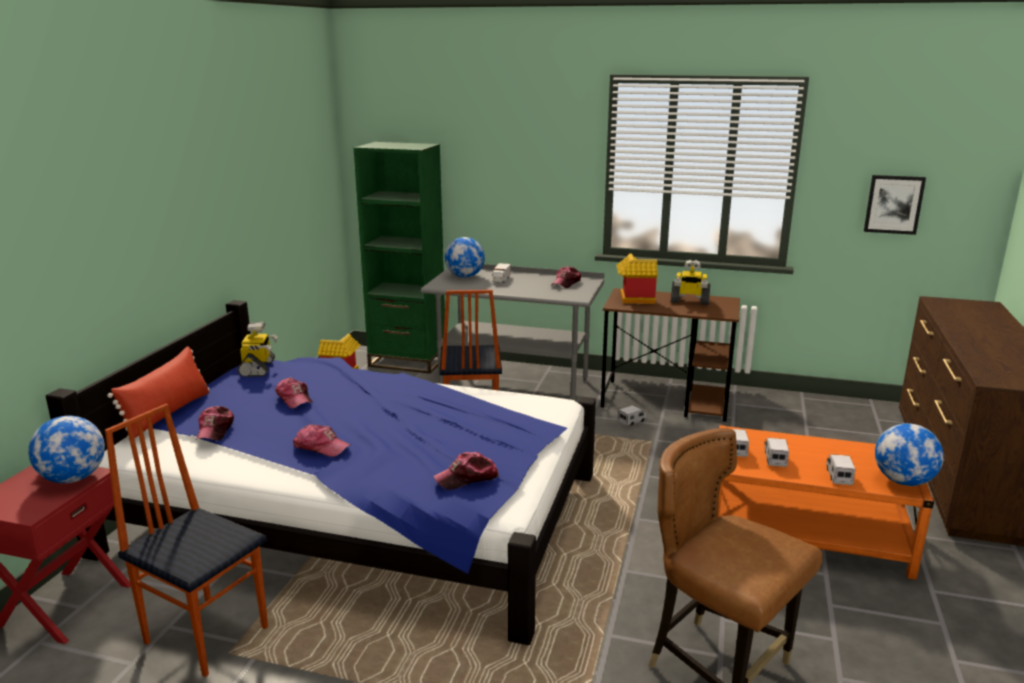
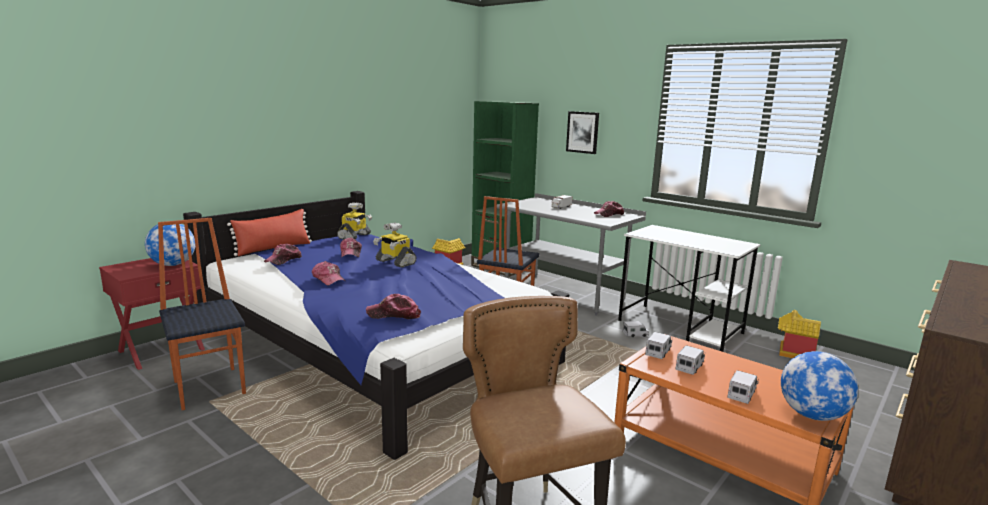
camera: 25 degrees right, 5 degrees down
globe [445,237,485,278] -> none
brown desk [601,288,740,422] -> white desk [618,225,761,352]
toy house [616,253,658,304] -> toy house moved to [778,310,821,358]
toy robot [671,260,710,305] -> toy robot moved to [373,222,417,268]
picture [864,175,926,235] -> picture moved to [566,111,599,154]

